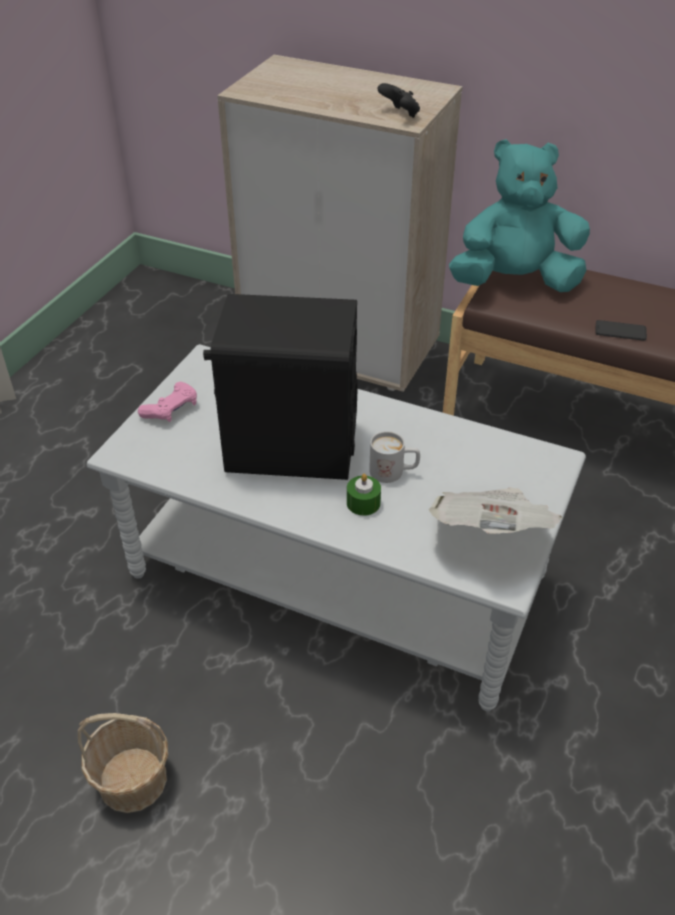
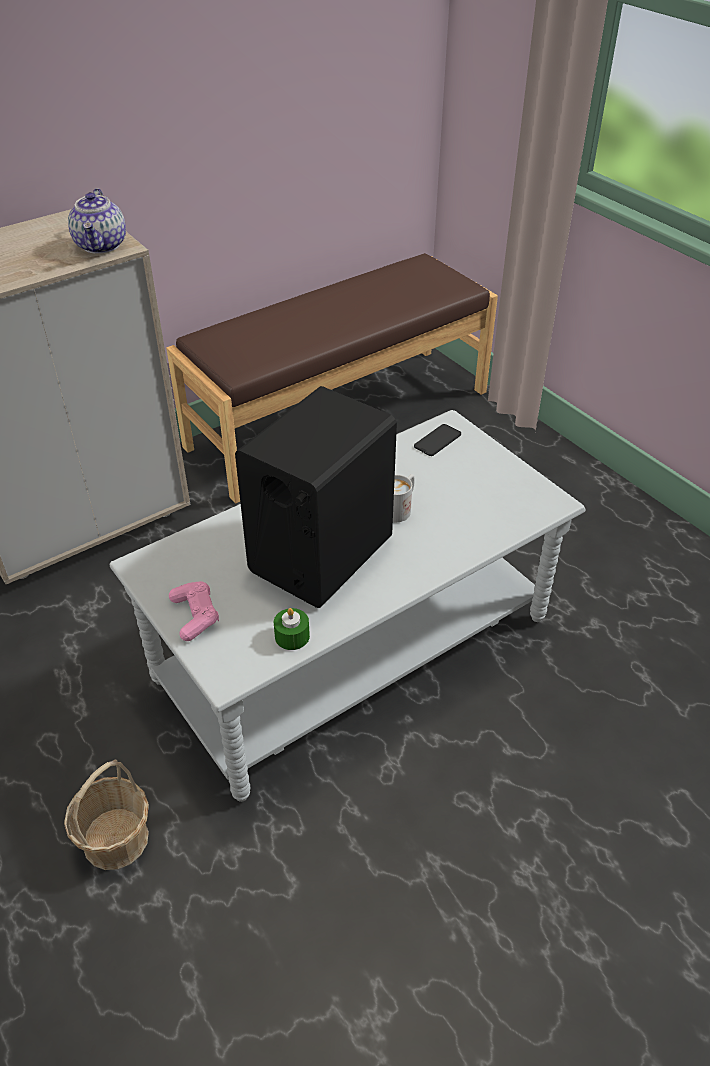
camera: 60 degrees left, 0 degrees up
basket [78,713,168,813] -> basket moved to [64,760,149,870]
green candle [347,474,381,516] -> green candle moved to [274,608,310,650]
black game controller [378,83,420,118] -> teapot [68,188,126,254]
newspaper [429,488,563,534] -> none
turquoise plush toy [449,139,590,292] -> none
phone [595,320,647,341] -> phone moved to [414,424,461,456]

